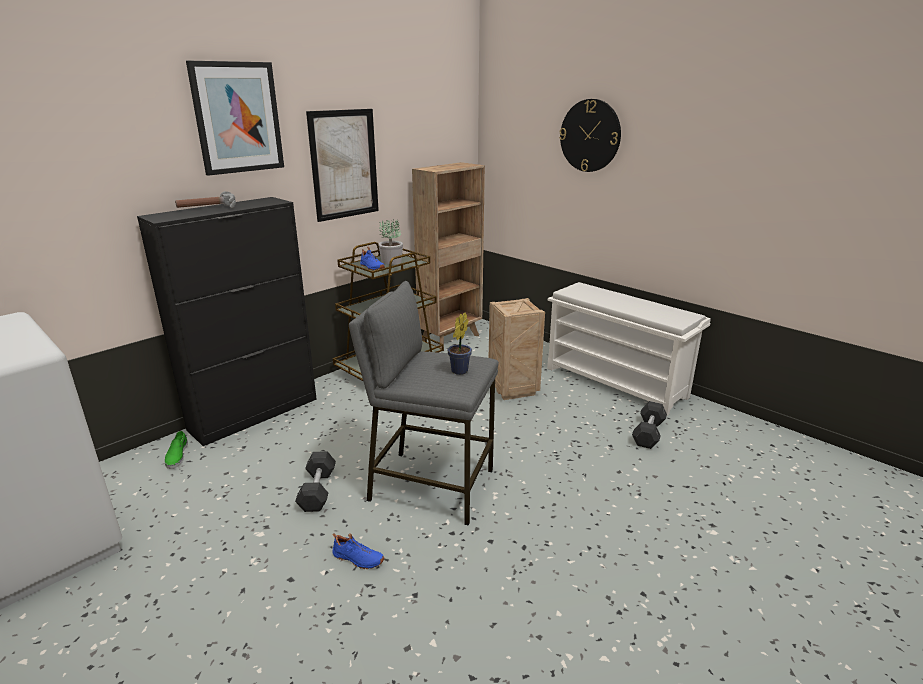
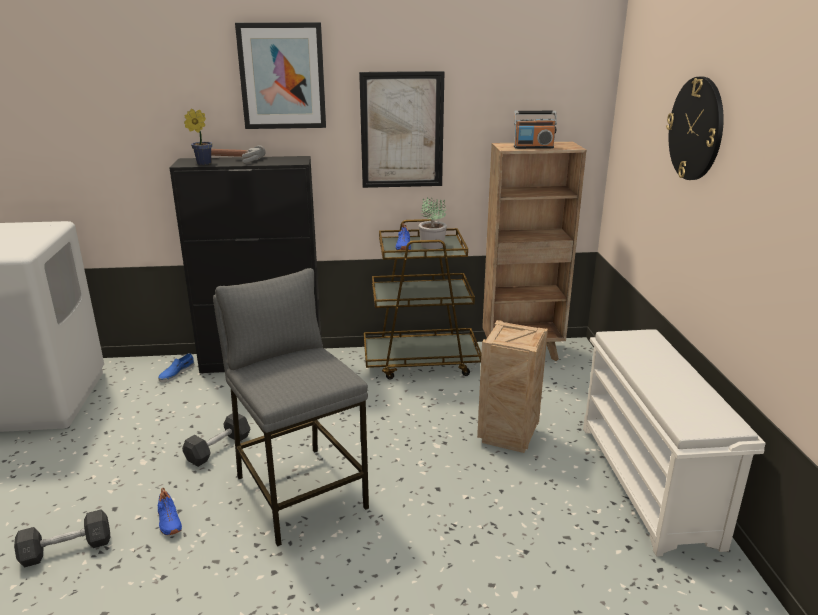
camera: 40 degrees right, 0 degrees up
green shoe [165,431,188,469] -> blue shoe [158,353,194,382]
potted plant [447,312,472,375] -> potted plant moved to [184,109,212,165]
grey dumbbell [632,401,667,449] -> grey dumbbell moved to [14,509,110,567]
none -> radio [514,111,557,149]

